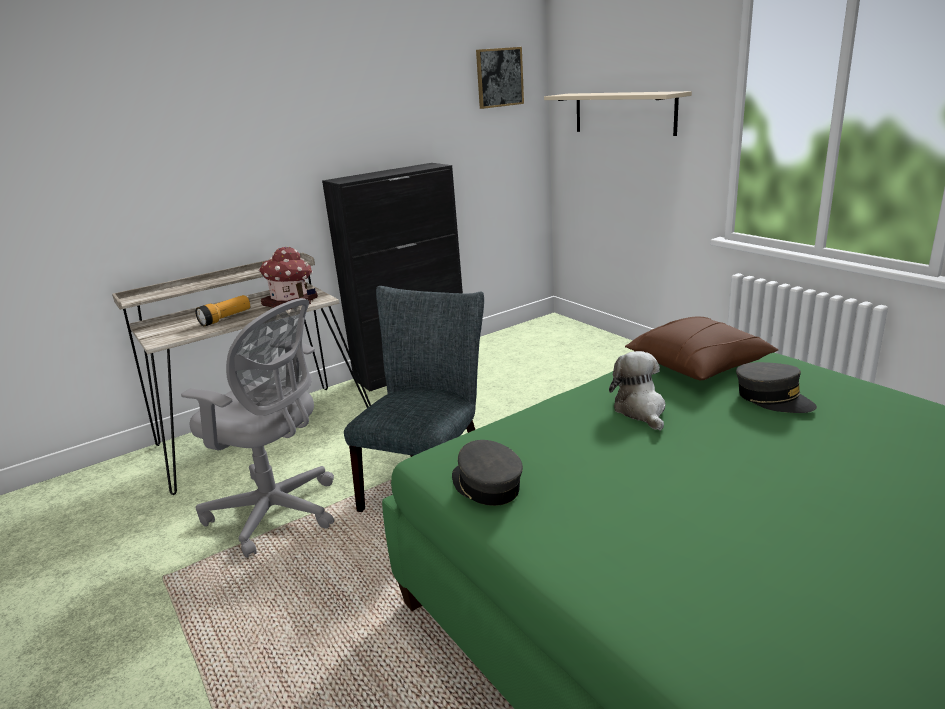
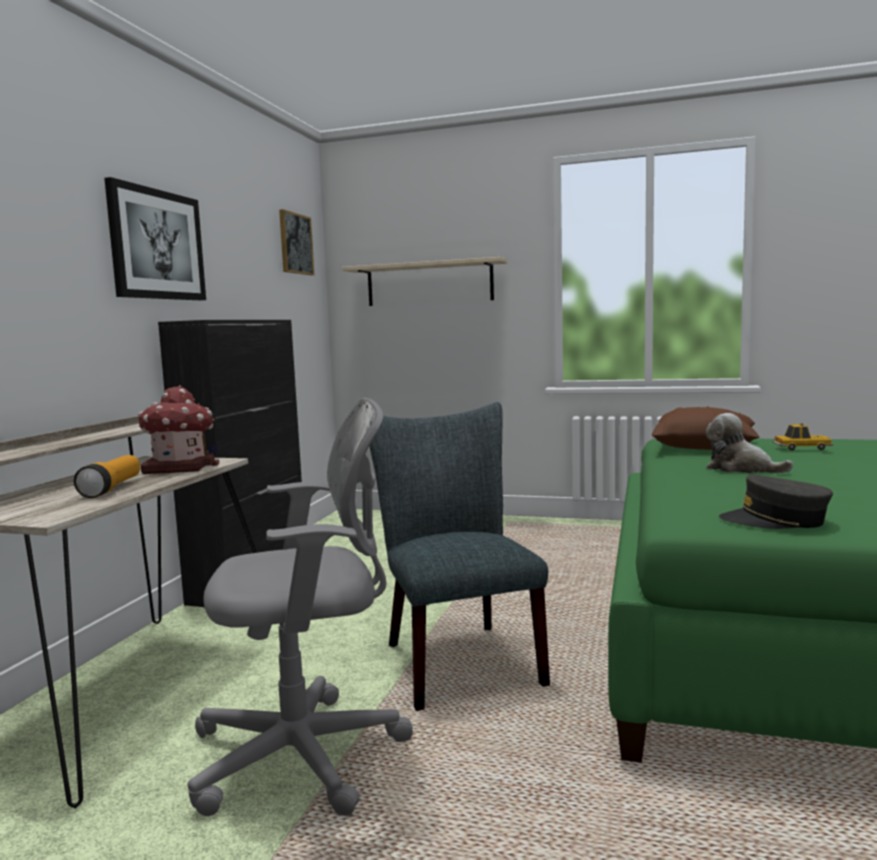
camera: 40 degrees left, 15 degrees down
grey cap [736,362,817,413] -> toy car [772,423,833,450]
none -> picture [104,177,206,300]

